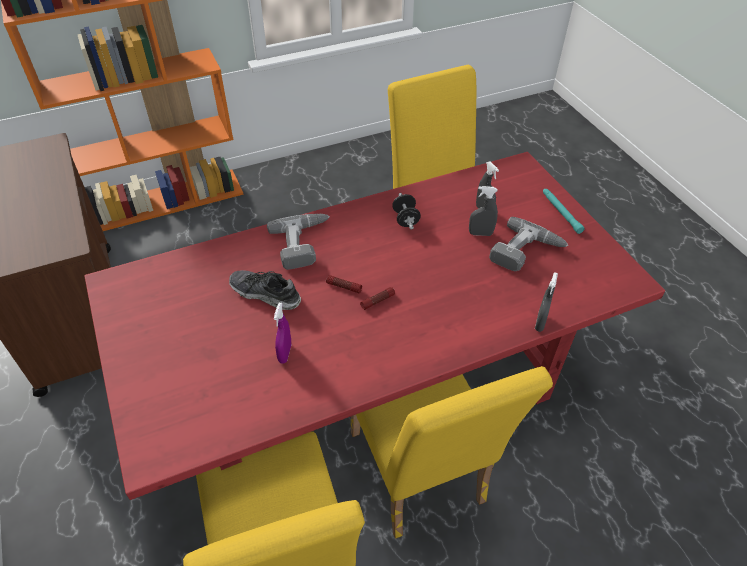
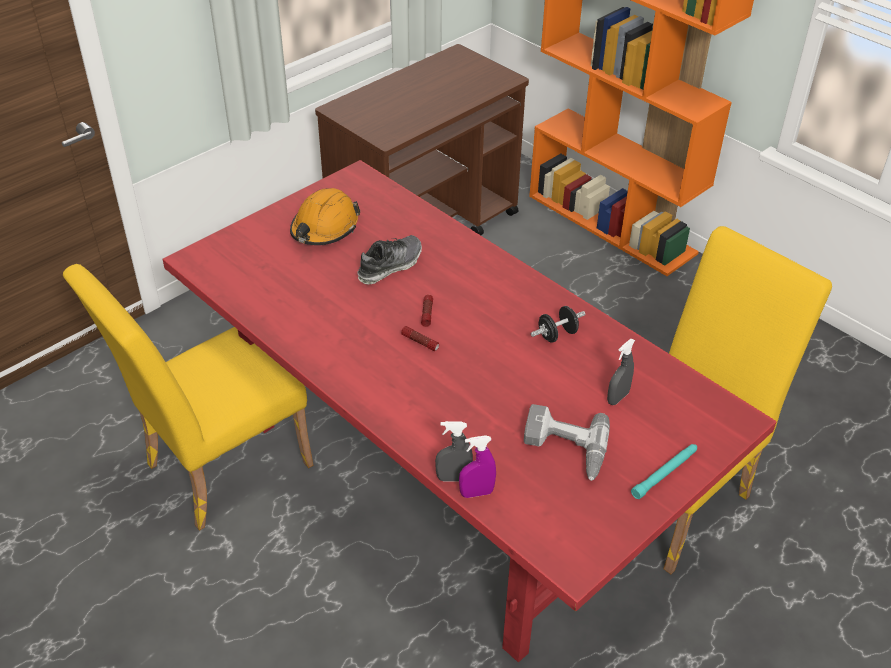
camera: 70 degrees right, 5 degrees down
shoe [229,270,301,310] -> shoe turned 45 degrees clockwise [357,235,422,284]
power drill [267,214,330,270] -> none
purple spray bottle [274,303,291,364] -> purple spray bottle moved to [459,435,496,498]
yellow chair [351,366,553,539] -> none
grey spray bottle [469,186,498,236] -> none
none -> orange hard hat [290,188,360,245]

